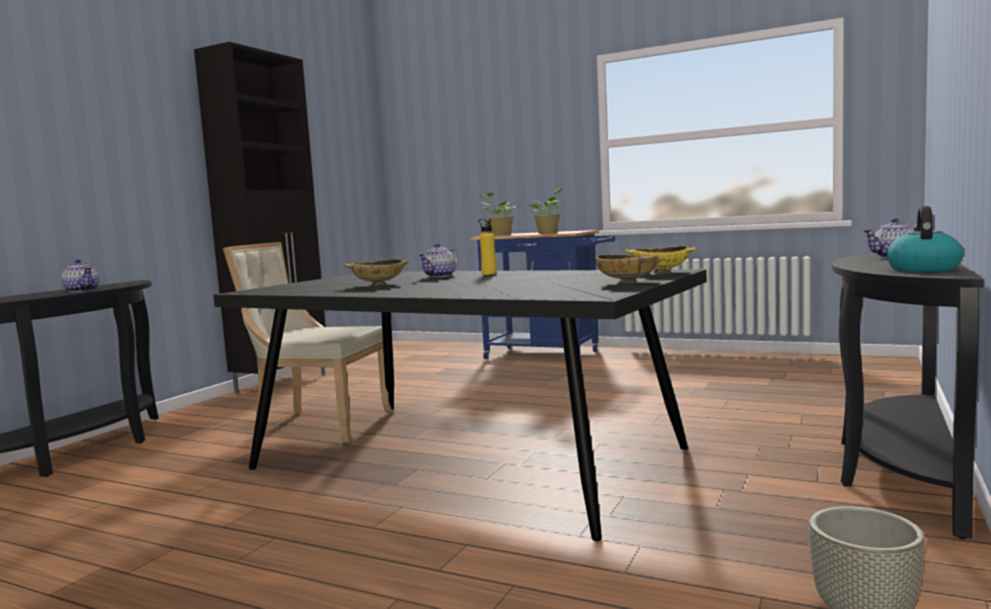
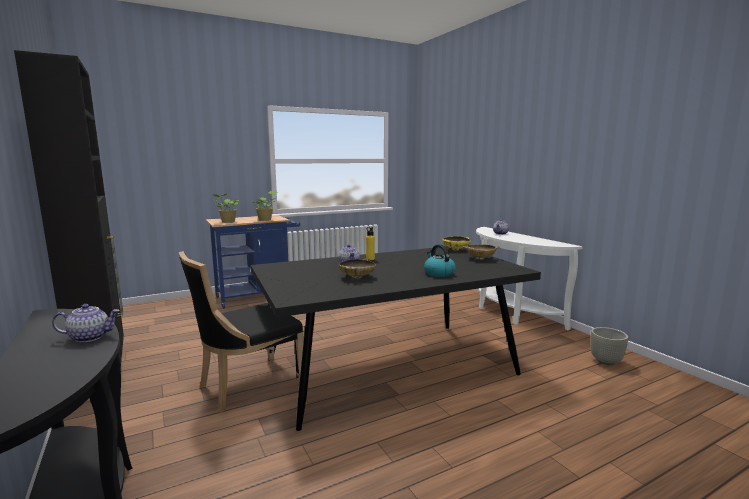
camera: 55 degrees left, 5 degrees up
beige chair [223,242,394,443] -> black chair [179,251,304,413]
black console table [832,253,984,539] -> white console table [476,227,583,331]
kettle [886,206,963,272] -> kettle moved to [424,244,456,277]

